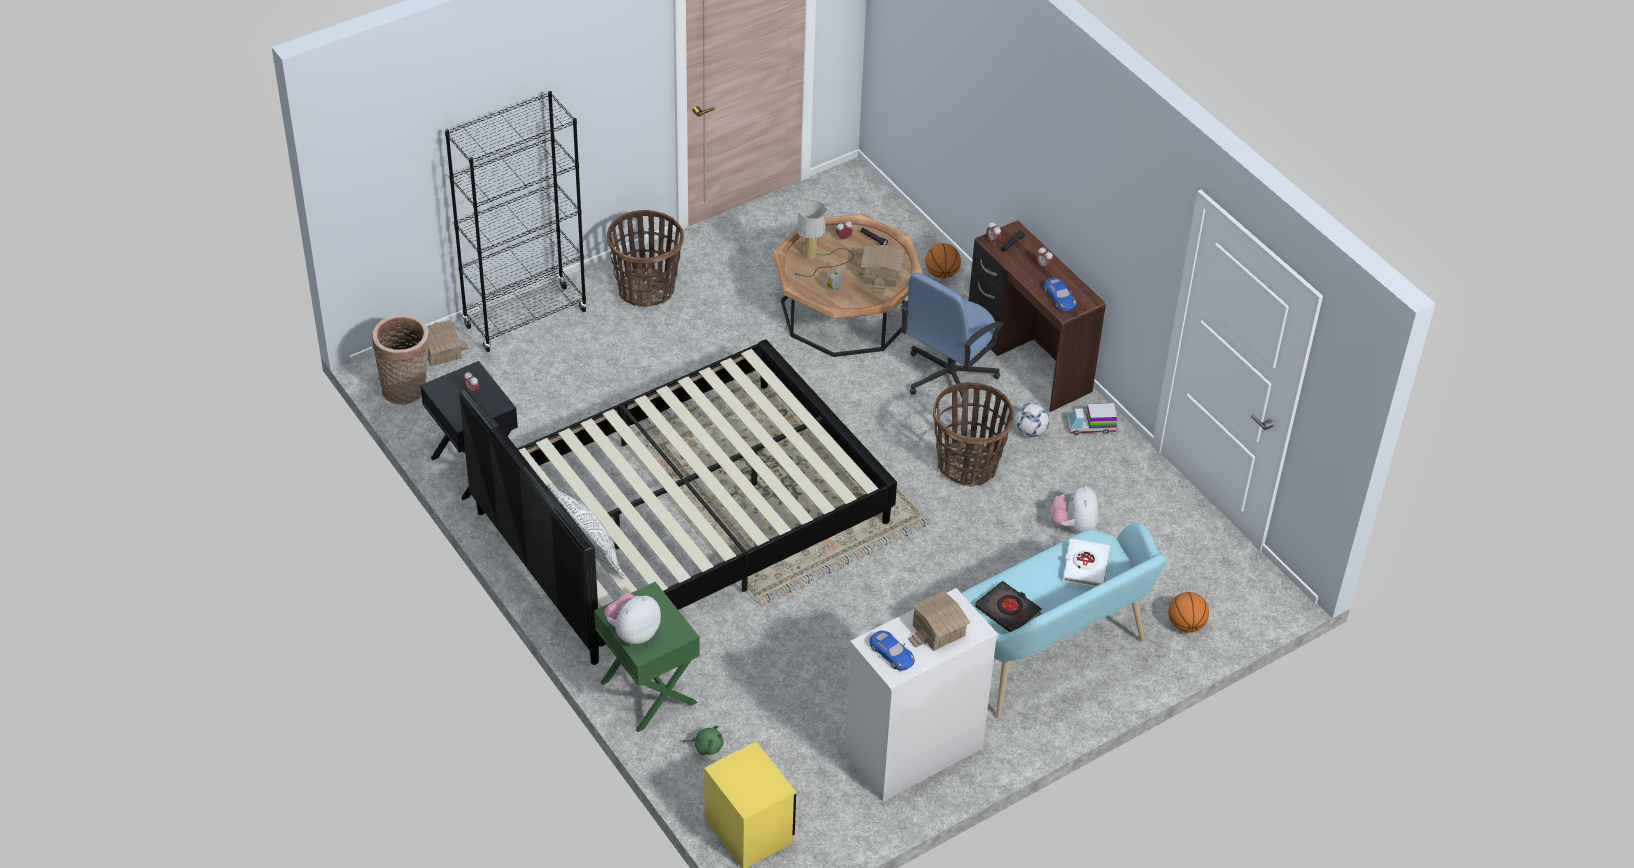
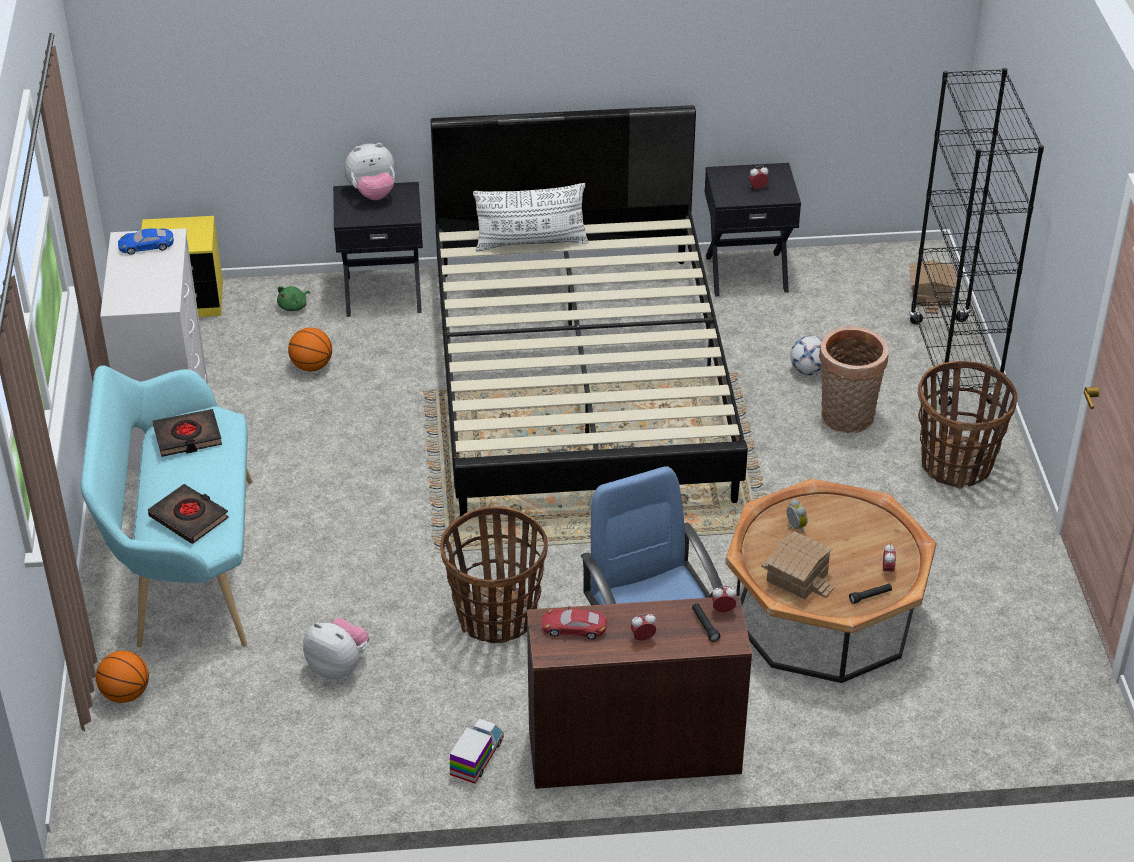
camera: 120 degrees right, 5 degrees down
basket [372,314,430,405] -> basket moved to [819,326,889,434]
green nightstand [594,582,700,732] -> black nightstand [333,182,423,317]
plush toy [604,593,661,644] -> plush toy turned 90 degrees clockwise [344,143,395,200]
table lamp [794,200,854,277] -> none
toy house [908,591,970,651] -> none
basketball [925,243,961,279] -> basketball moved to [288,328,332,371]
football [1015,403,1050,437] -> football moved to [790,335,822,376]
blue toy car [1044,278,1077,311] -> red toy car [541,606,607,639]
white book [1063,539,1110,587] -> black book [148,484,229,544]

